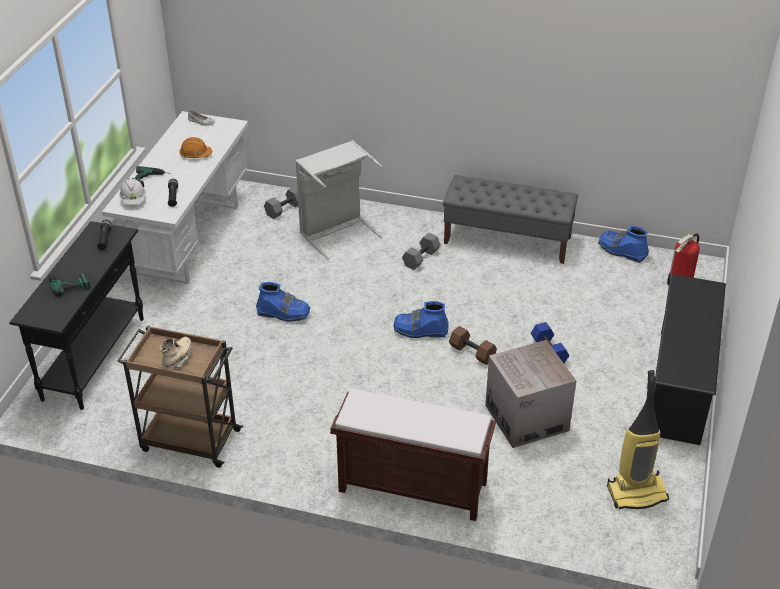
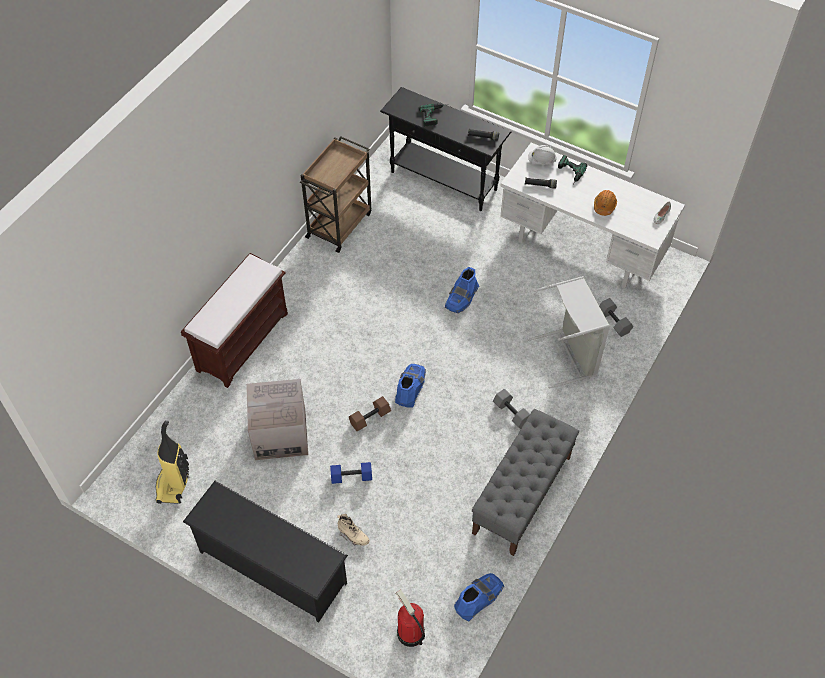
camera: 105 degrees right, 15 degrees up
beige boot [160,337,191,370] -> beige boot moved to [337,514,370,546]

